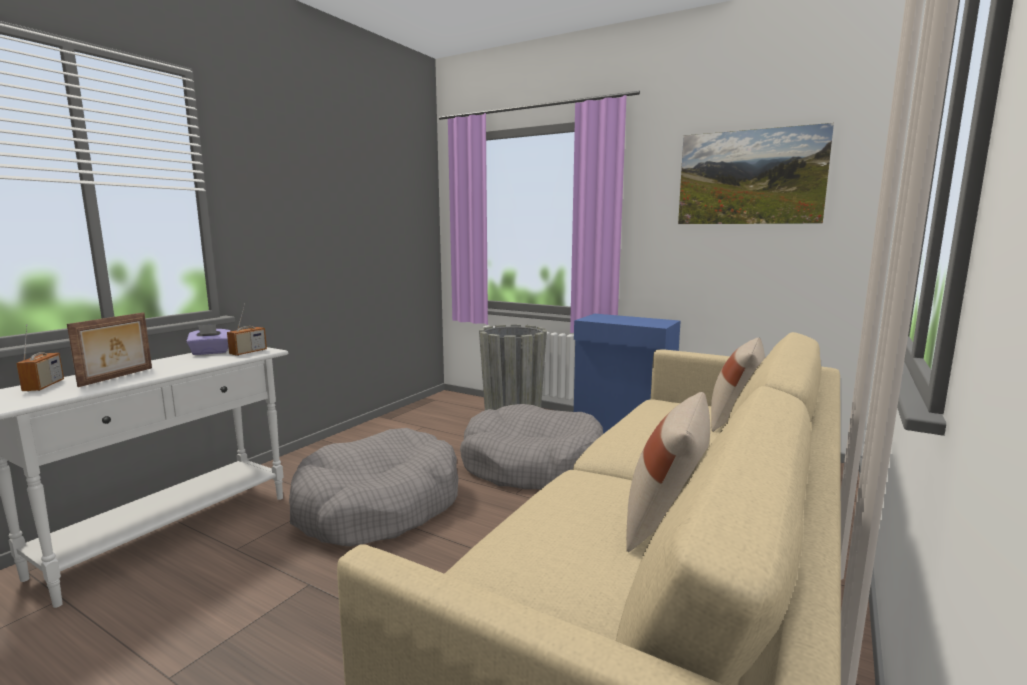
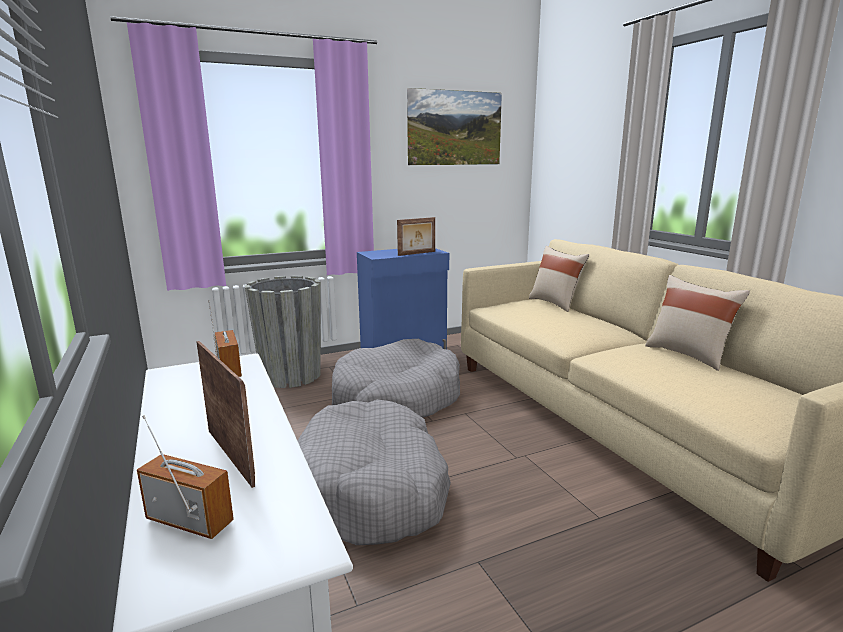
camera: 55 degrees left, 5 degrees up
purple tissue box [186,324,231,355] -> none
none -> picture frame [397,217,435,256]

